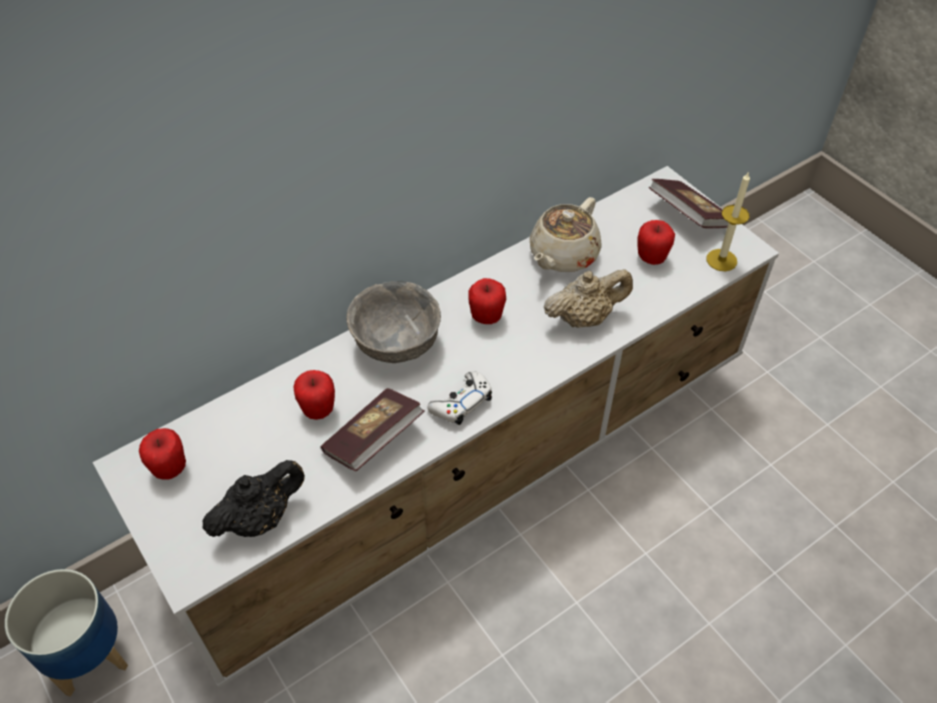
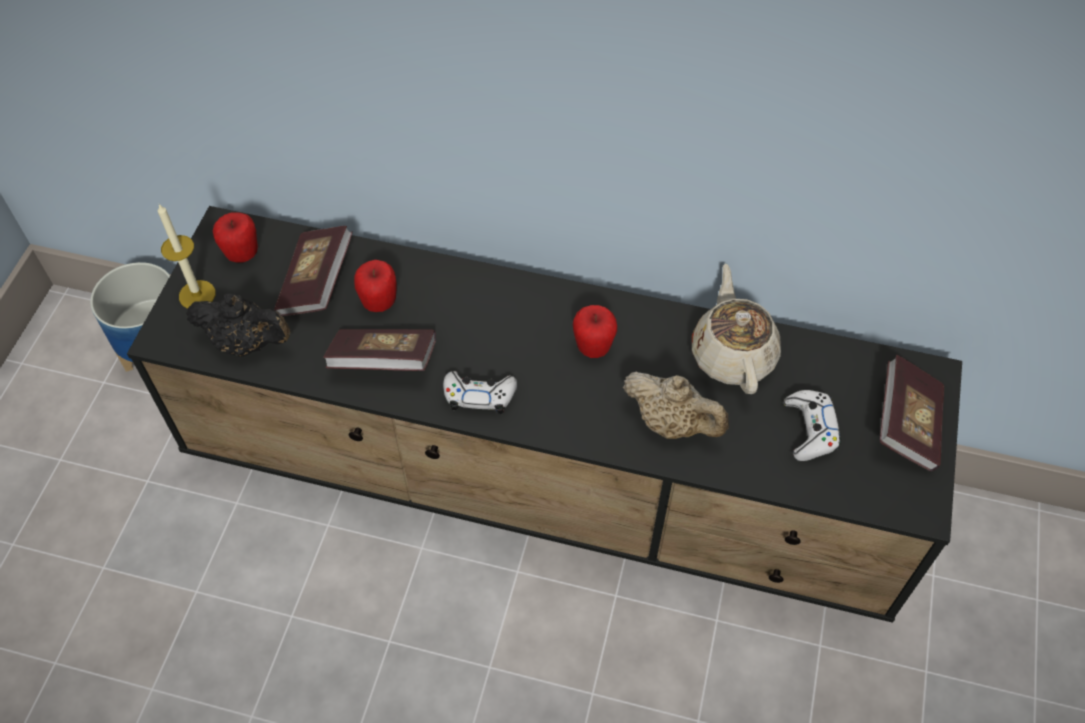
camera: 50 degrees right, 5 degrees up
white tv stand [93,166,779,688] -> black tv stand [127,206,962,623]
grey bowl [346,281,441,363] -> none
beige teapot [530,197,602,272] -> beige teapot turned 90 degrees clockwise [692,264,781,394]
apple [637,220,675,265] -> white game controller [784,390,841,461]
candle [706,171,750,271] -> candle moved to [158,204,216,309]
none -> book [274,226,353,316]

